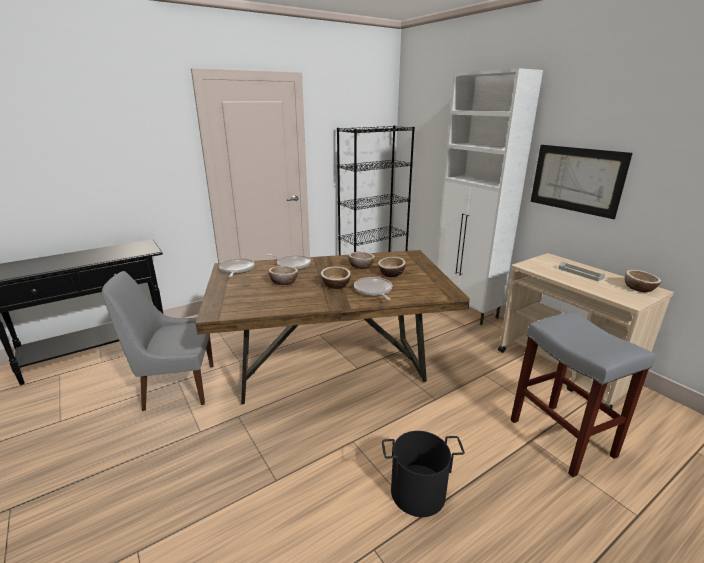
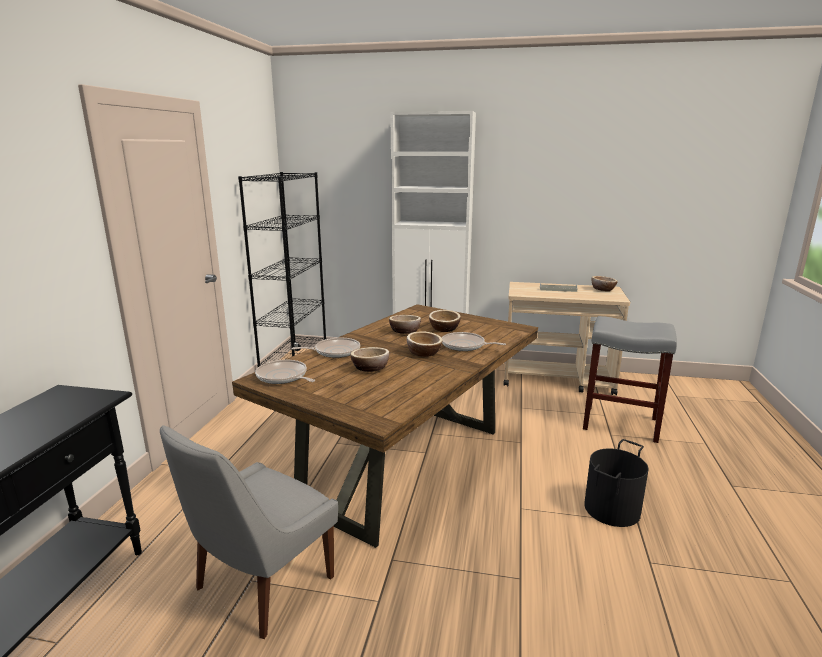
camera: 45 degrees left, 5 degrees down
picture [531,145,633,219] -> none

